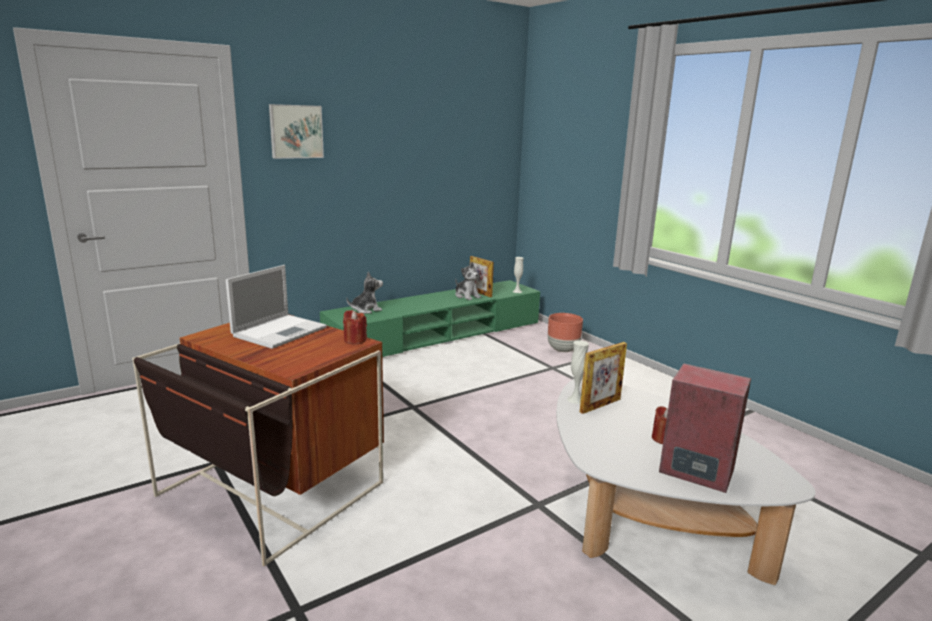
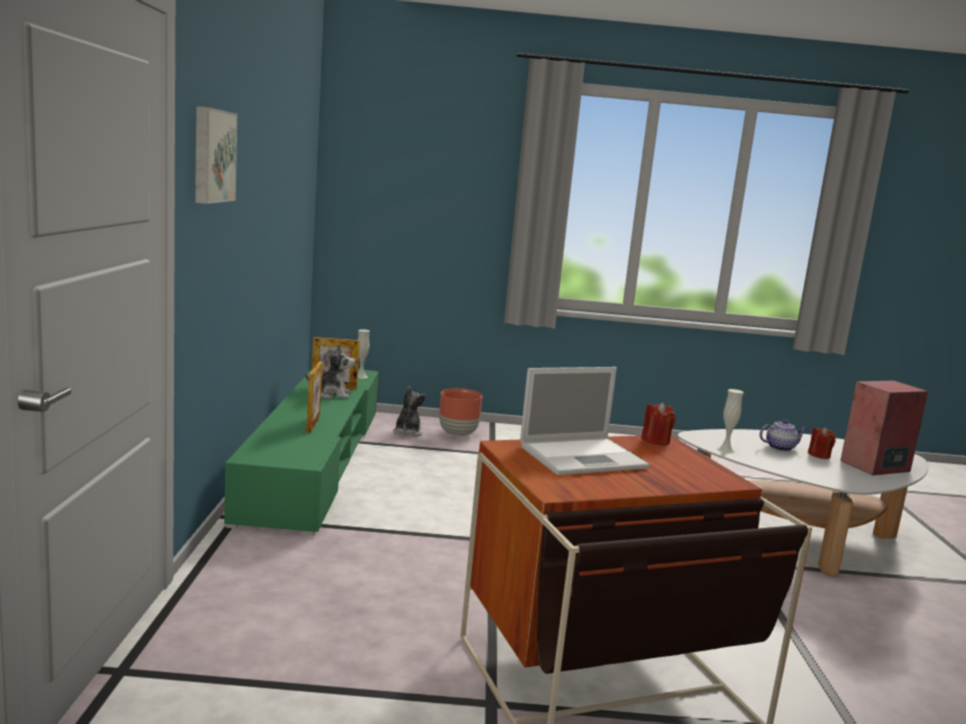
camera: 55 degrees left, 5 degrees down
laptop [226,265,327,349] -> laptop turned 90 degrees clockwise [520,367,650,475]
plush toy [346,271,383,314] -> plush toy moved to [393,386,427,437]
picture frame [580,342,627,414] -> picture frame moved to [306,362,322,433]
none -> teapot [760,419,807,451]

